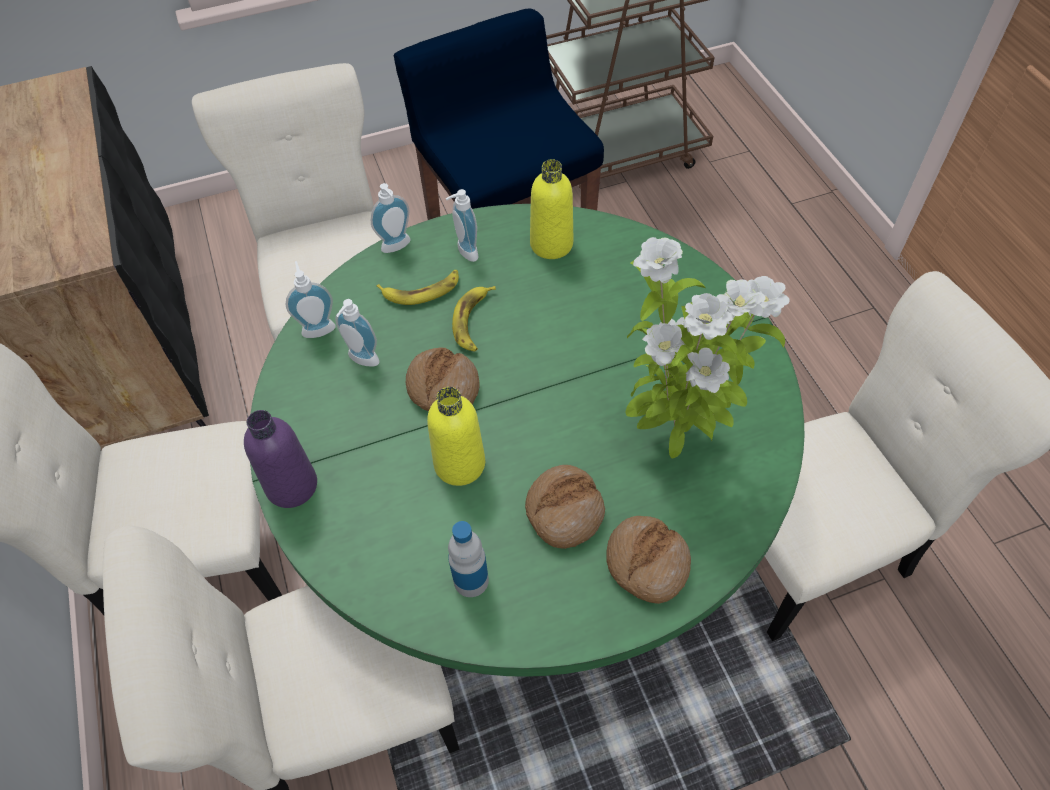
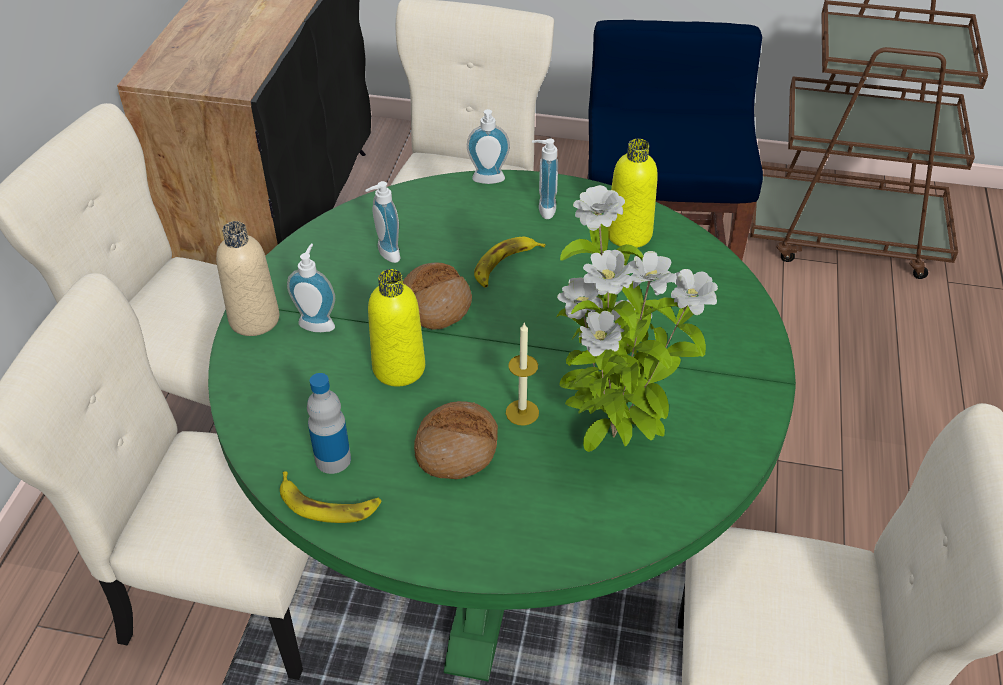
camera: 30 degrees right, 10 degrees down
purple bottle [244,410,317,508] -> beige bottle [216,221,280,336]
soap dispenser [286,261,336,338] -> soap dispenser moved to [287,244,335,332]
banana [377,270,459,305] -> banana moved to [280,471,382,523]
bread [606,516,691,604] -> none
none -> candle [506,322,539,426]

